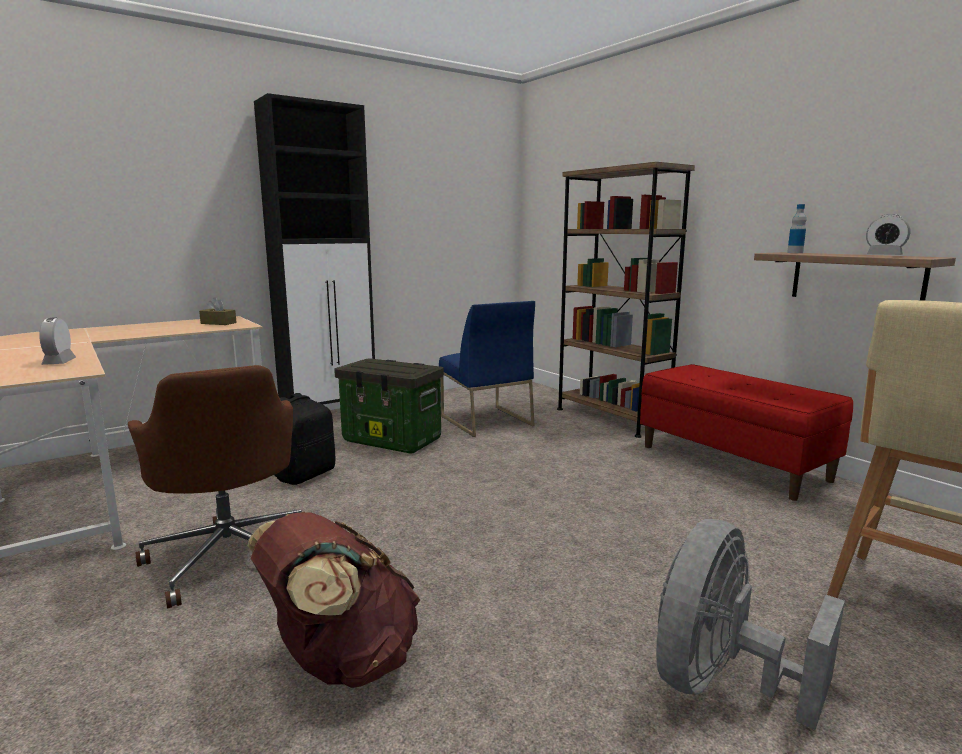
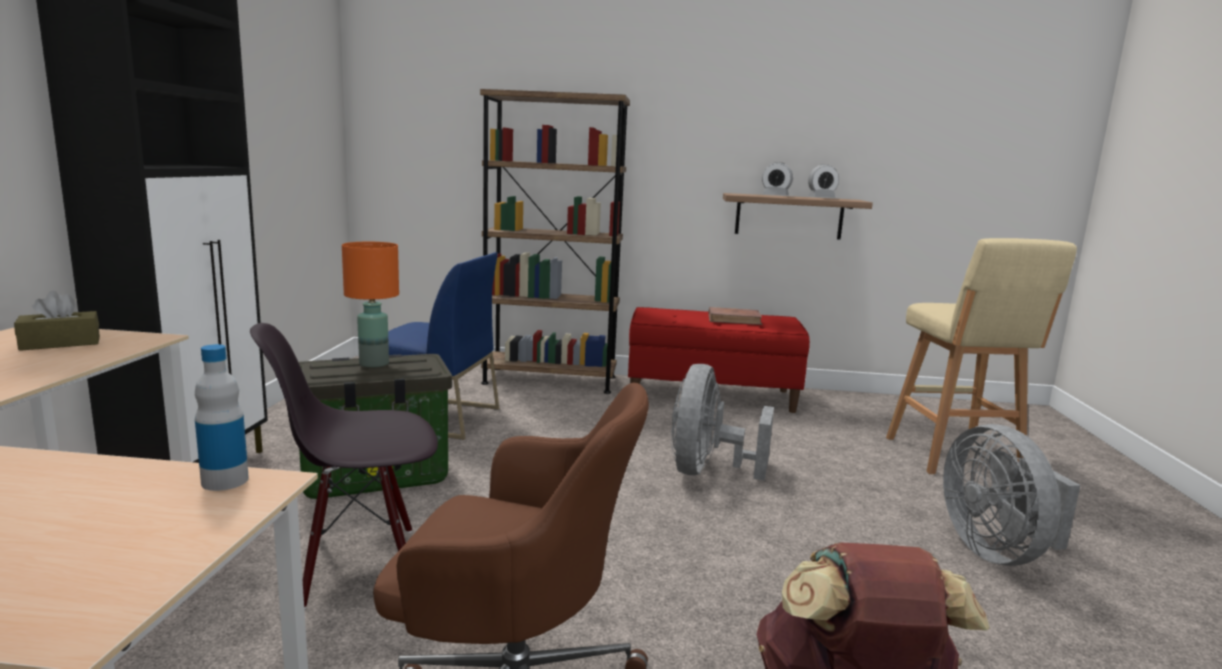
camera: 50 degrees left, 0 degrees up
alarm clock [39,317,76,365] -> alarm clock moved to [762,162,793,196]
black backpack [274,393,335,485] -> black chair [250,323,438,610]
bottle [787,204,806,253] -> bottle moved to [195,344,249,491]
none -> orange table lamp [342,242,399,368]
none -> grey fan [671,364,774,481]
none -> brown book [708,307,763,325]

